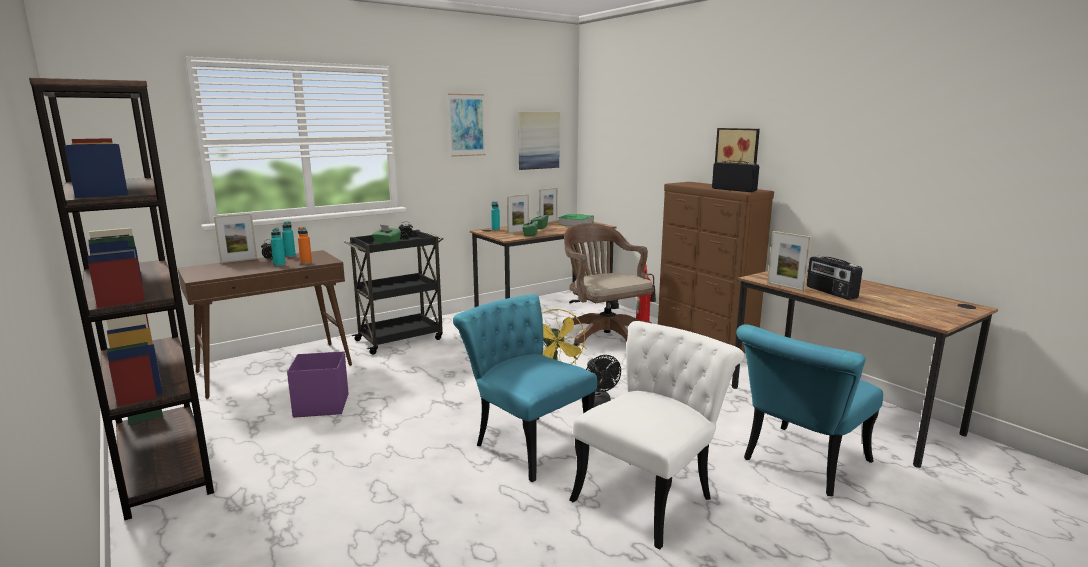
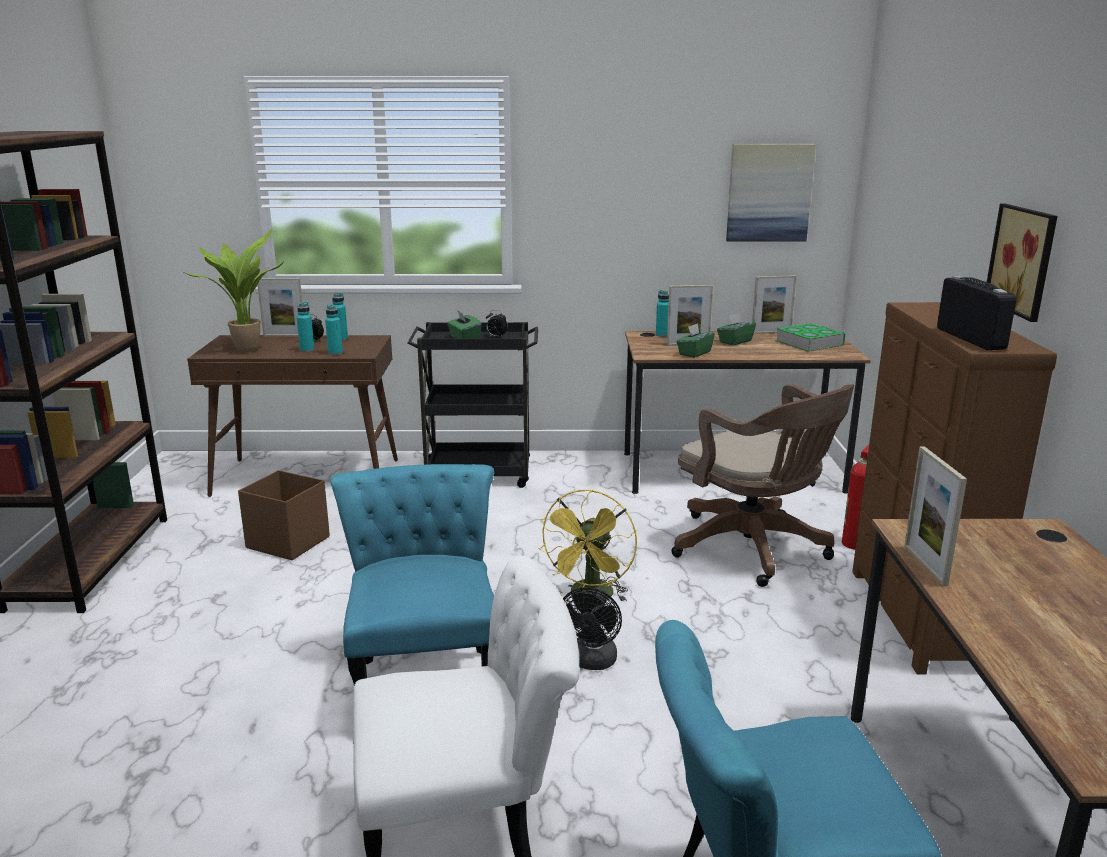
camera: 35 degrees right, 5 degrees up
purple storage box [287,351,349,418] -> brown storage box [238,470,330,560]
orange bottle [298,227,312,265] -> turquoise bottle [325,304,343,355]
picture [448,94,486,157] -> none
brown office chair [563,223,654,346] -> brown office chair turned 135 degrees clockwise [671,384,854,587]
radio [807,256,862,300] -> none
none -> potted plant [182,229,284,352]

